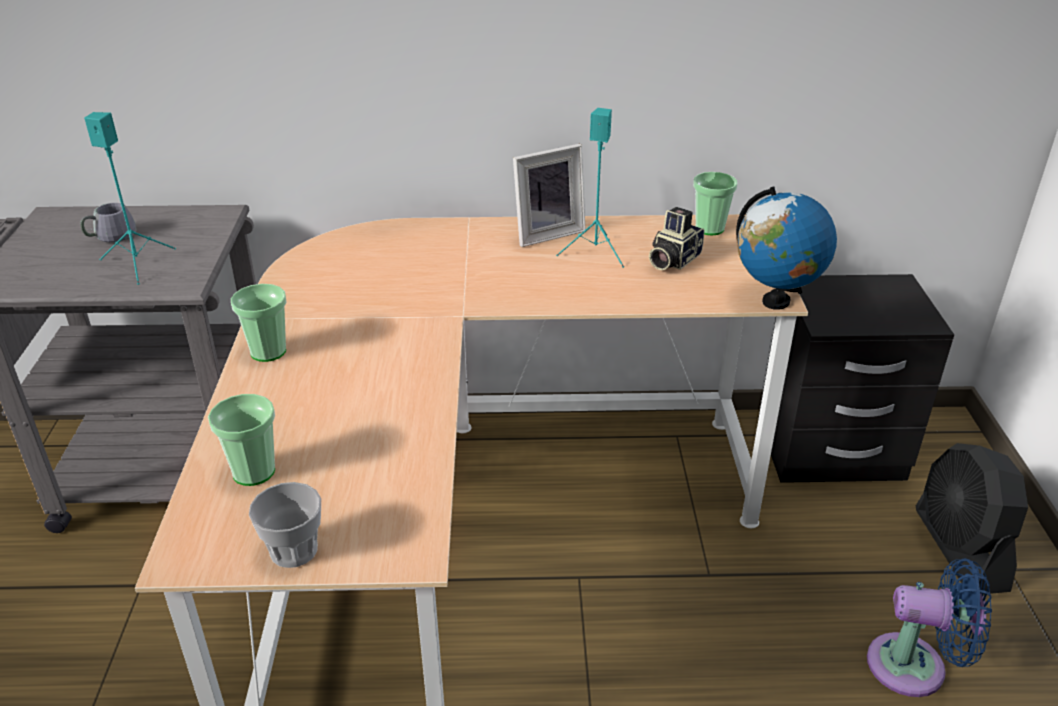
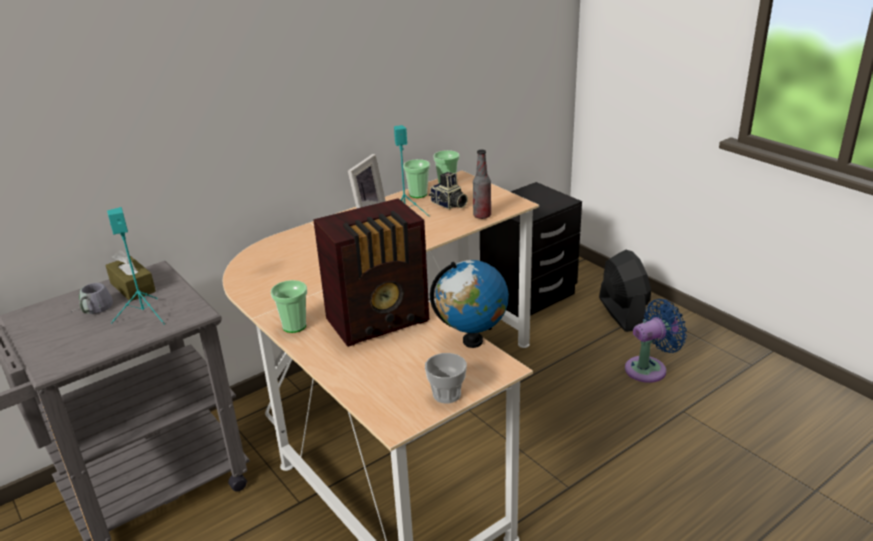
camera: 35 degrees left, 5 degrees down
cup [208,394,275,486] -> cup moved to [403,159,430,198]
camera [649,207,704,270] -> camera turned 45 degrees counterclockwise [429,172,468,209]
globe [736,187,837,310] -> globe moved to [430,260,509,348]
black fan [916,443,1028,594] -> black fan turned 150 degrees counterclockwise [599,250,651,332]
none -> brown tissue box [105,250,156,301]
none -> radio [313,198,429,347]
none -> bottle [473,150,491,219]

